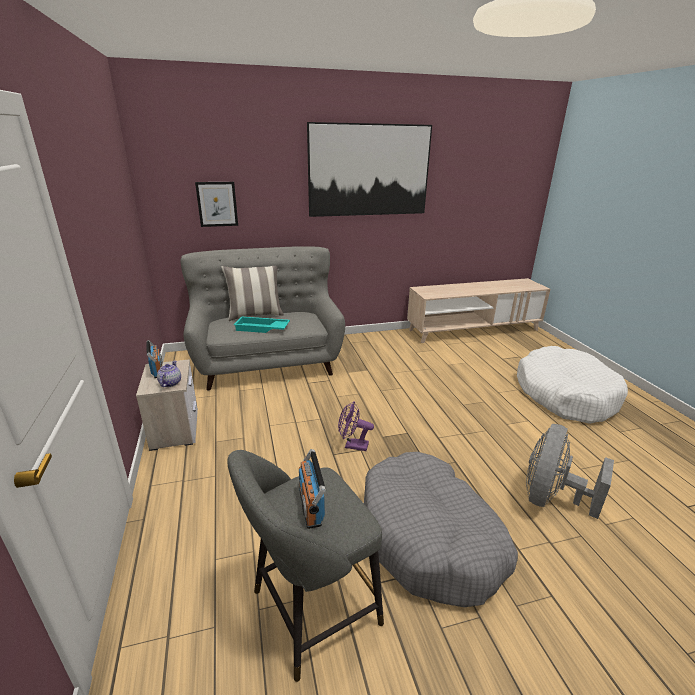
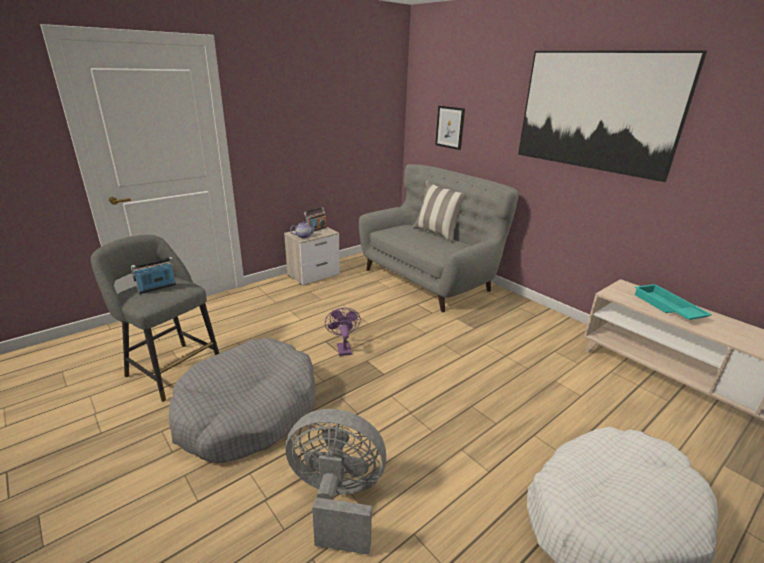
camera: 65 degrees right, 0 degrees up
turquoise tray [234,316,290,333] -> turquoise tray moved to [635,284,712,320]

